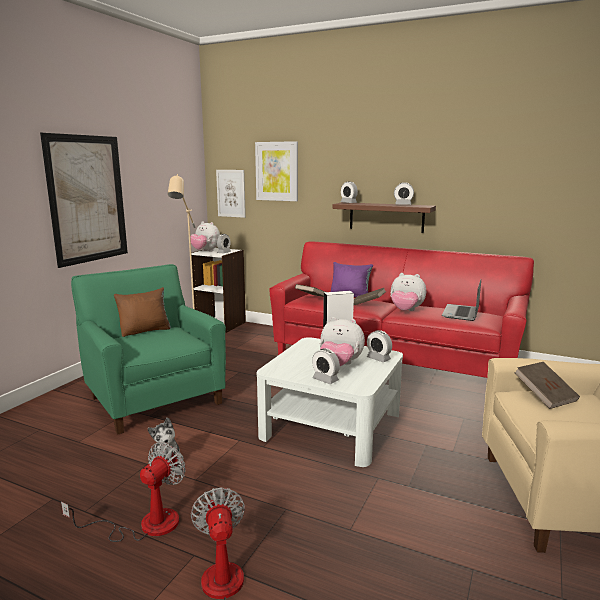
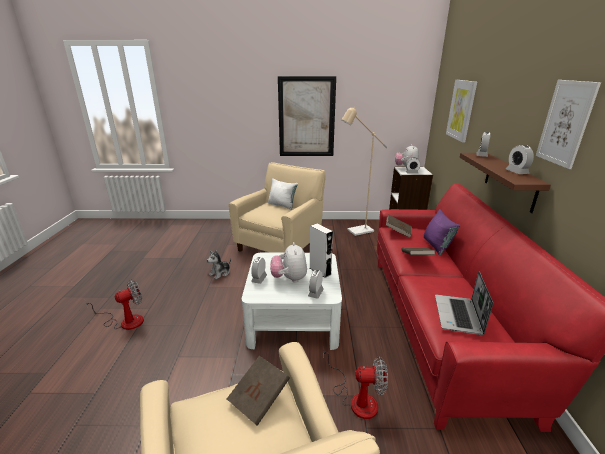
camera: 65 degrees right, 10 degrees up
fan [61,442,186,542] -> fan moved to [324,352,388,419]
green armchair [71,264,226,434] -> beige armchair [228,162,326,253]
brown pillow [114,287,171,337] -> white pillow [268,178,298,210]
picture [216,170,246,218] -> picture moved to [536,80,601,169]
plush toy [391,273,426,311] -> none
laptop [442,280,481,321] -> laptop turned 75 degrees counterclockwise [435,271,493,335]

